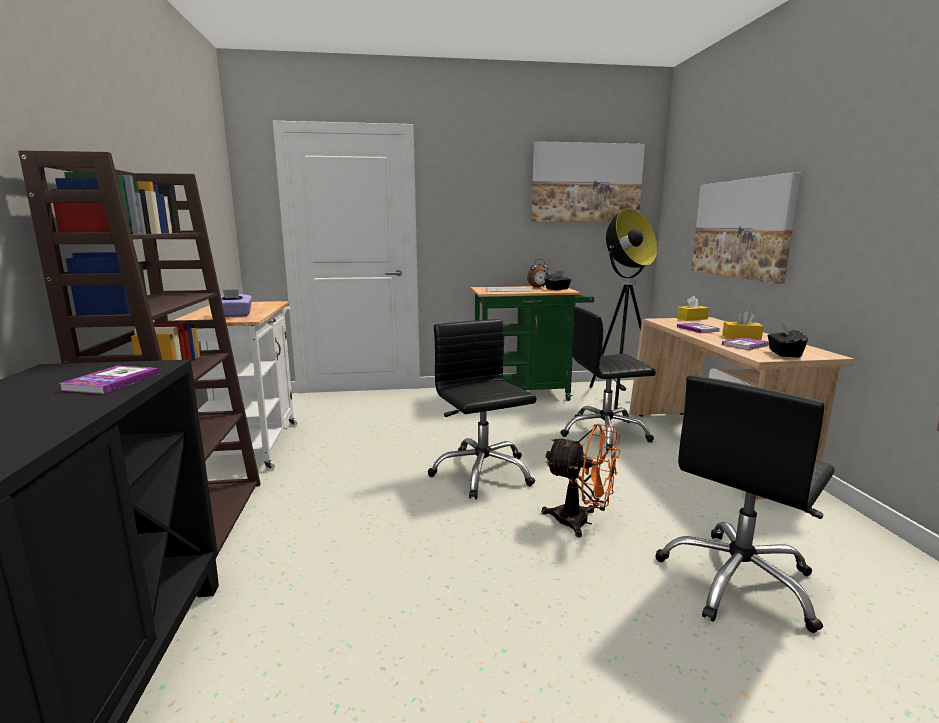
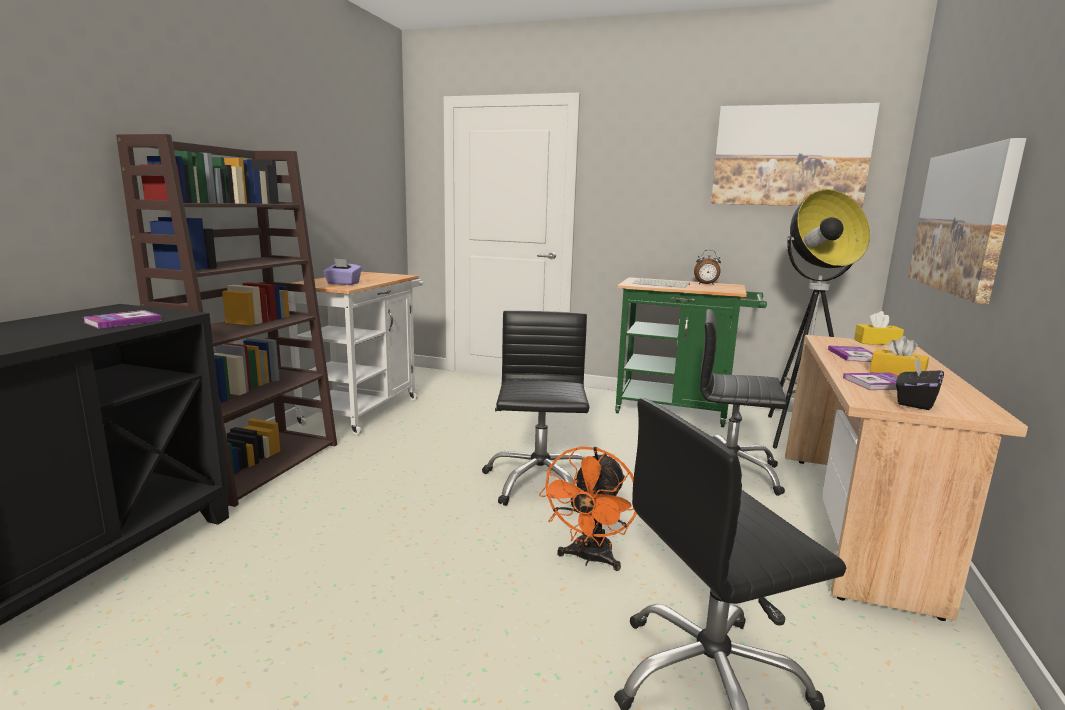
camera: 25 degrees right, 0 degrees up
orange fan [542,424,620,538] -> orange fan turned 60 degrees clockwise [539,446,637,571]
black tissue box [545,271,571,290] -> none

